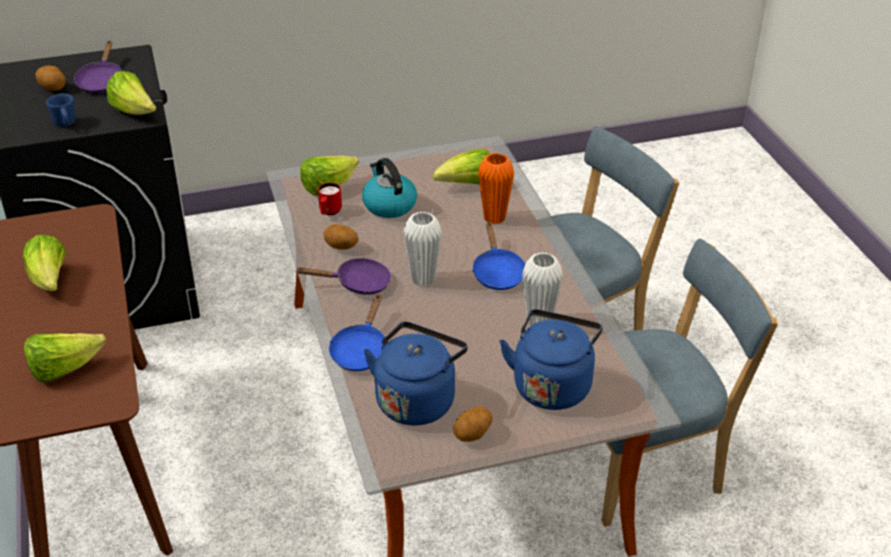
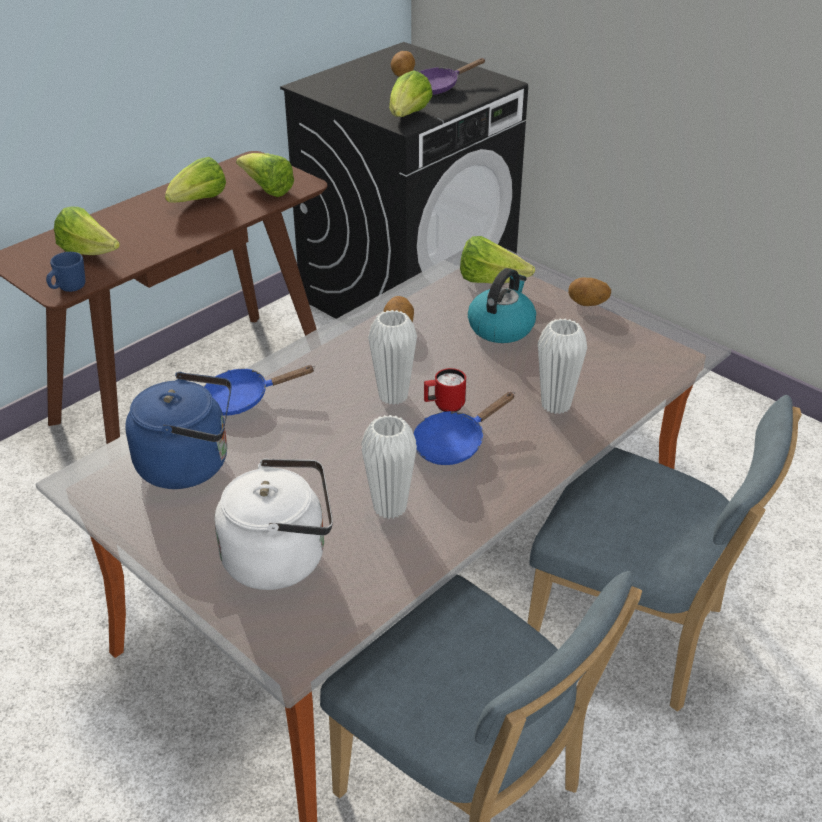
camera: 60 degrees right, 0 degrees up
blue mug [46,94,76,127] -> blue mug moved to [46,252,85,292]
purple frying pan [296,258,391,295] -> none
red mug [318,183,342,215] -> red mug moved to [424,368,466,412]
lettuce [433,149,490,185] -> lettuce moved to [236,153,294,197]
potato [453,406,492,442] -> potato moved to [568,278,611,306]
orange vase [478,153,514,224] -> white vase [538,318,587,414]
blue kettle [499,309,603,410] -> white kettle [215,458,333,590]

